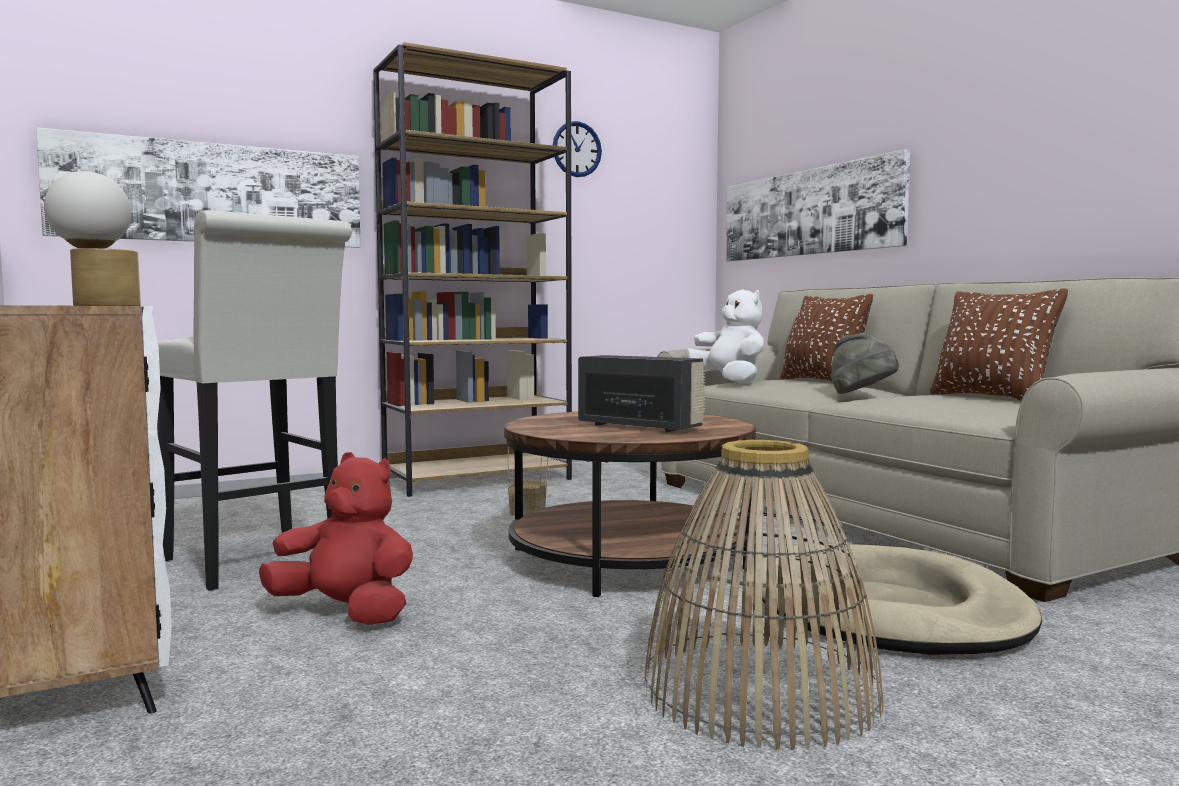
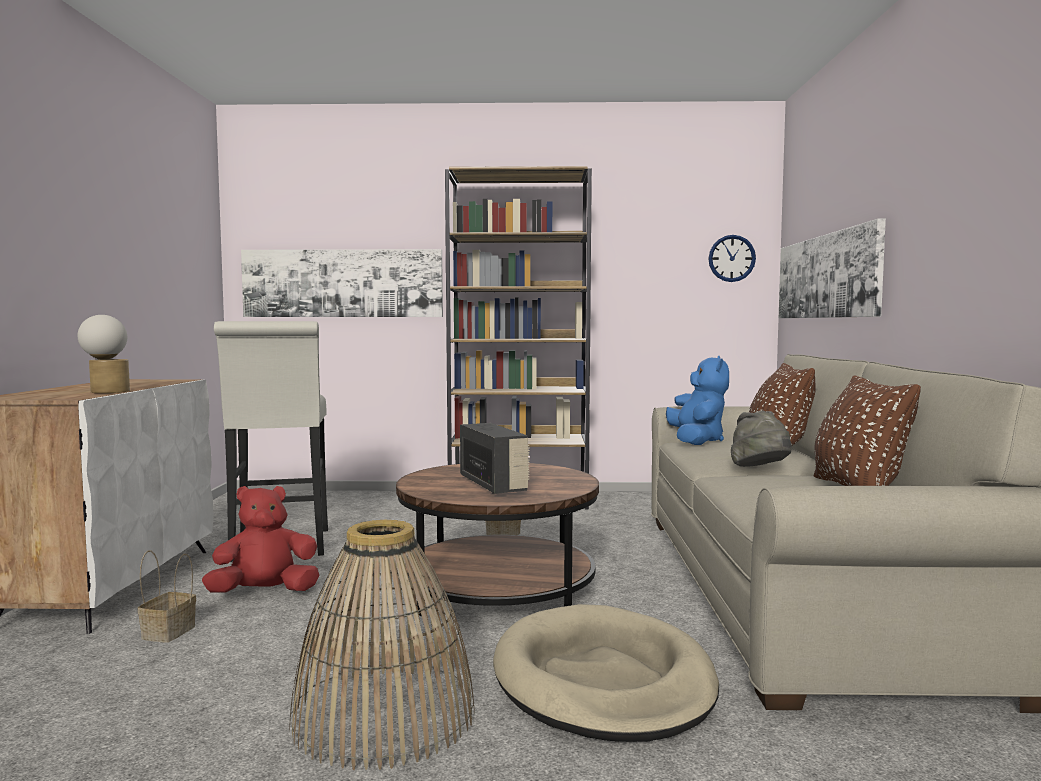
camera: 30 degrees right, 0 degrees up
red plush toy [259,452,413,625] -> red plush toy turned 75 degrees counterclockwise [202,486,319,593]
wall clock [553,121,602,177] -> wall clock moved to [708,235,756,282]
white plush toy [685,289,764,384] -> blue plush toy [666,356,729,445]
none -> basket [138,550,196,643]

